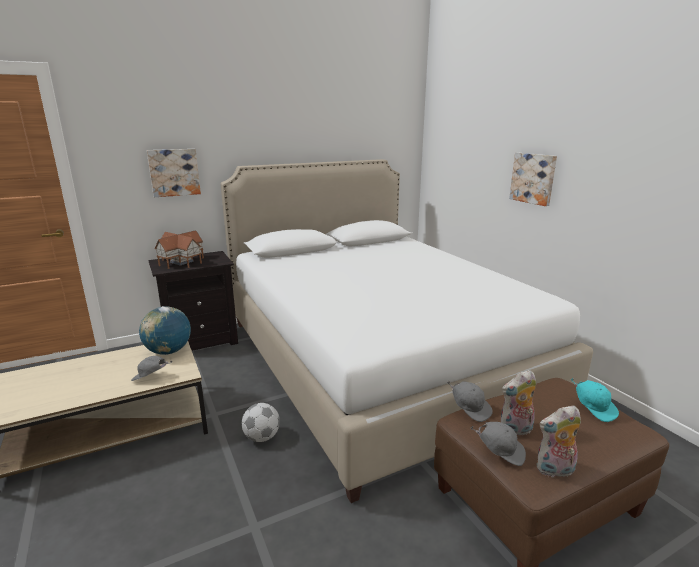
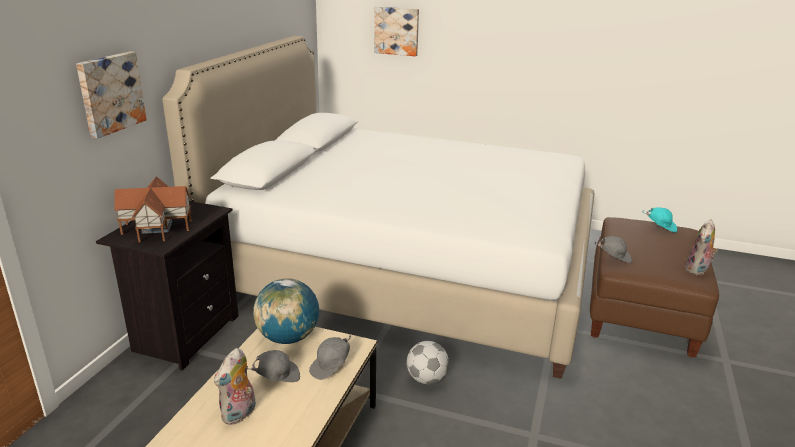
camera: 45 degrees left, 5 degrees up
grey cap [471,422,526,466] -> grey cap moved to [247,350,300,382]
plush toy [501,370,536,435] -> plush toy moved to [214,348,256,425]
picture [509,153,557,206] -> picture moved to [374,6,419,56]

